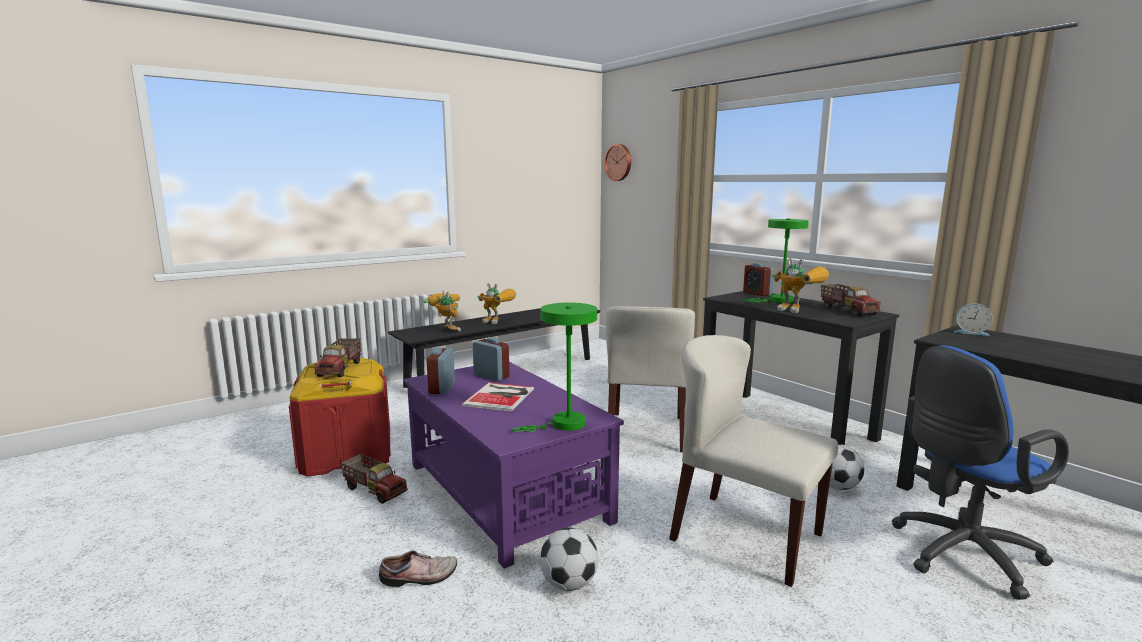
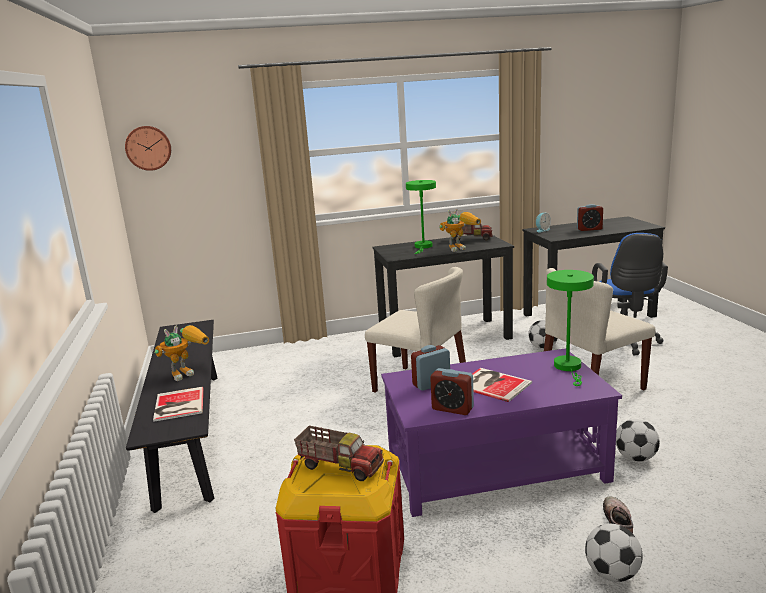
camera: 65 degrees left, 5 degrees up
toy truck [341,454,408,504] -> none
toy robot [423,290,461,331] -> book [153,387,203,422]
alarm clock [743,263,774,296] -> alarm clock moved to [577,204,603,231]
none -> football [585,524,643,582]

